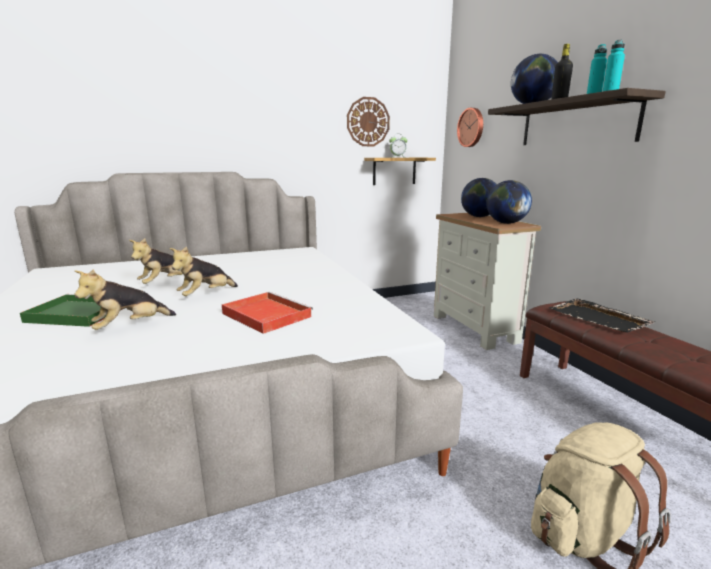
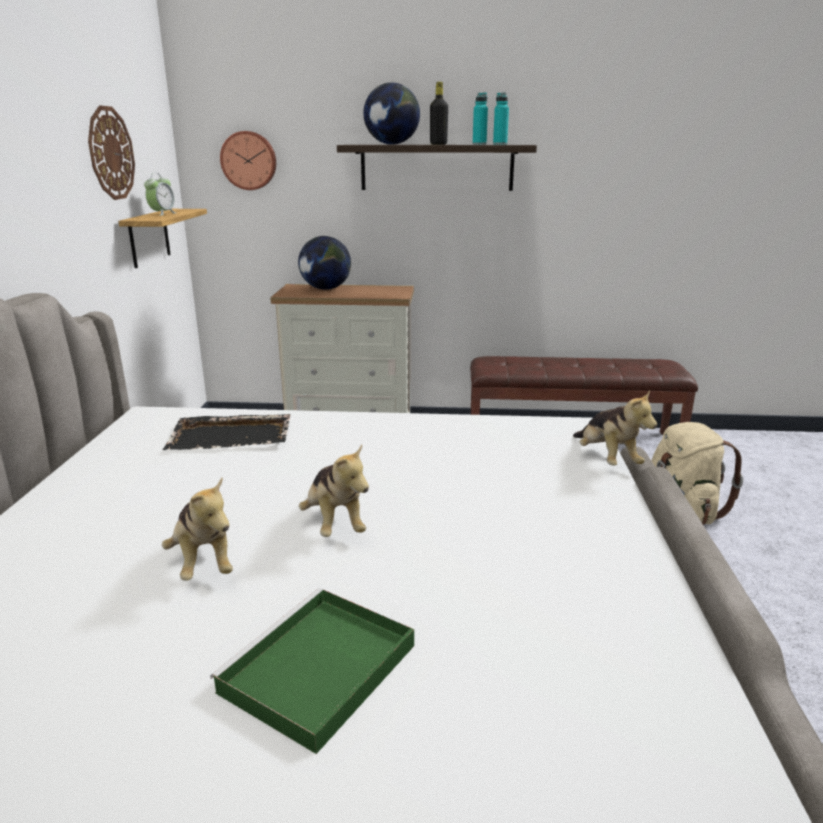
camera: 65 degrees left, 5 degrees up
plush toy [74,269,176,330] -> plush toy moved to [573,390,657,466]
red tray [222,292,313,334] -> none
globe [486,180,532,224] -> none
black tray [548,298,655,333] -> black tray moved to [163,414,291,450]

